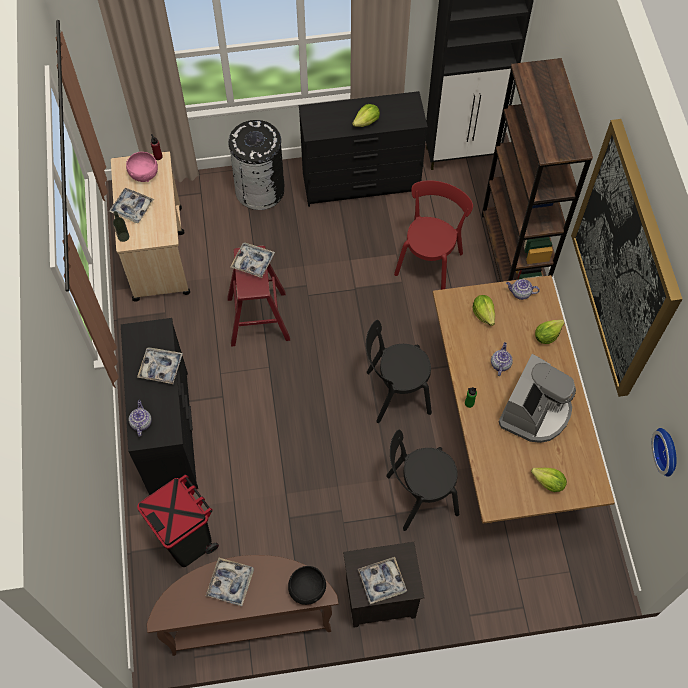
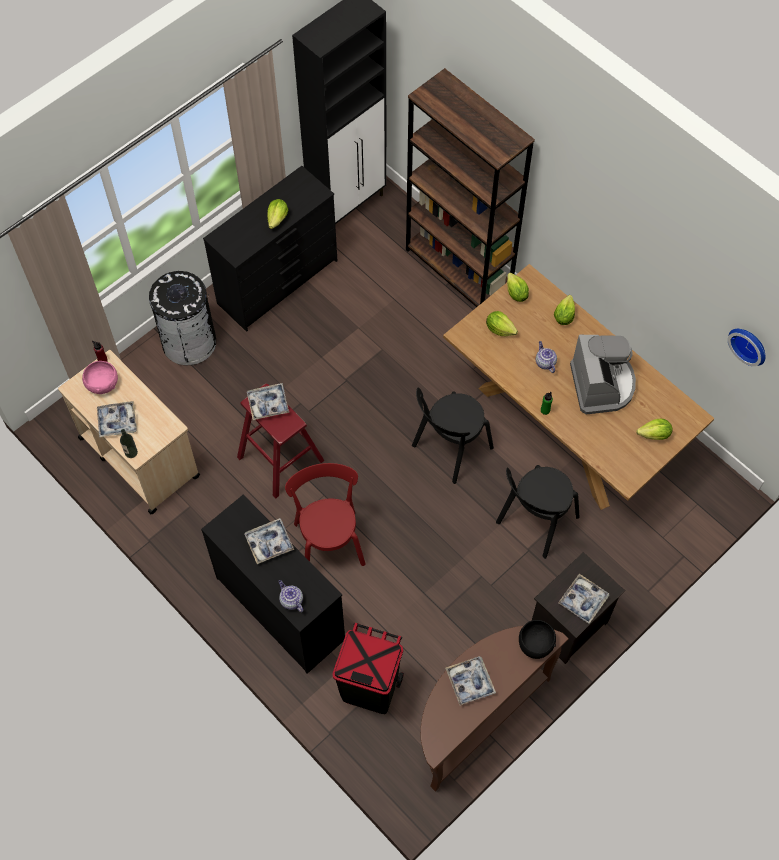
camera: 35 degrees left, 0 degrees up
red chair [394,180,473,290] -> red chair moved to [285,463,366,566]
teapot [506,279,540,300] -> lettuce [507,272,529,302]
picture [571,119,682,397] -> none

